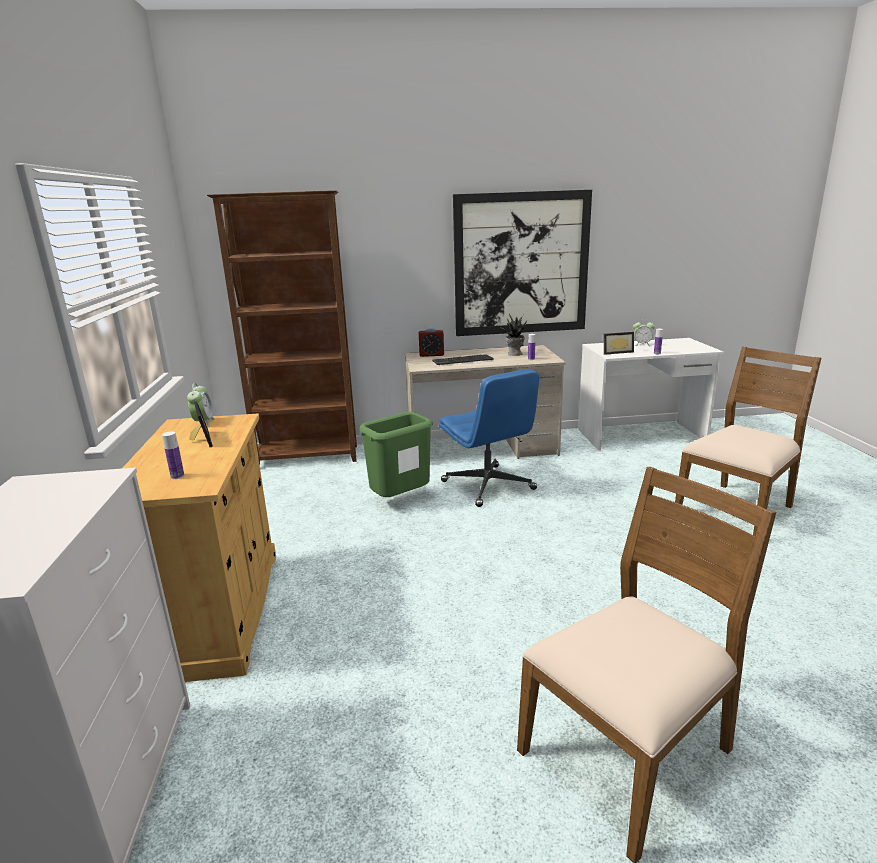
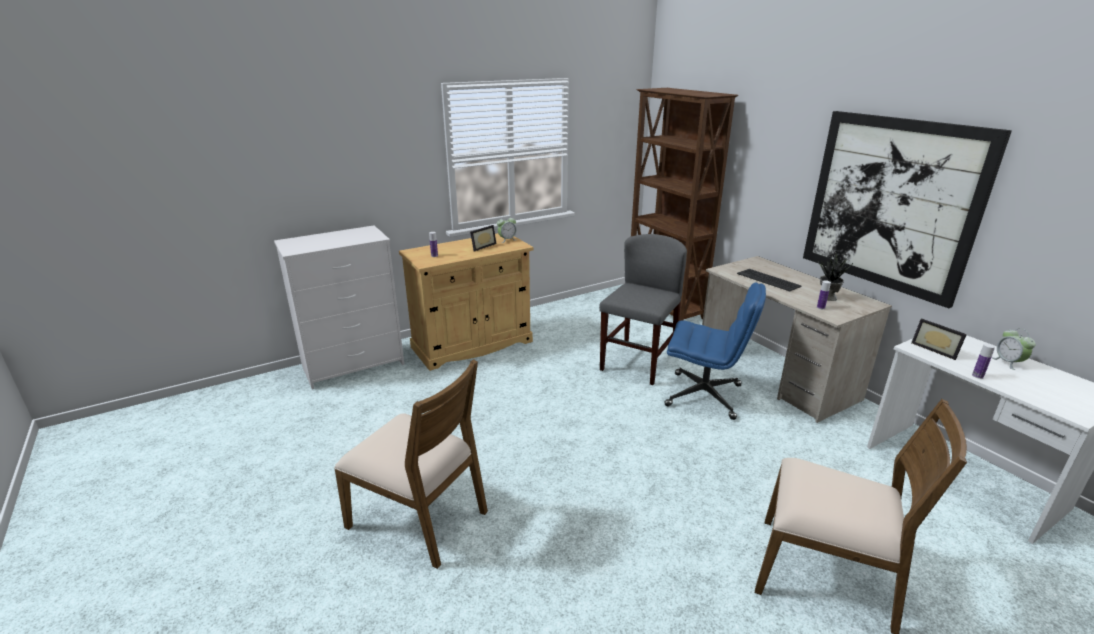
camera: 65 degrees right, 5 degrees up
green trash can [359,412,433,497] -> grey chair [599,234,687,385]
alarm clock [419,328,444,357] -> none
blue office chair [439,369,539,507] -> blue office chair turned 105 degrees counterclockwise [664,283,766,420]

